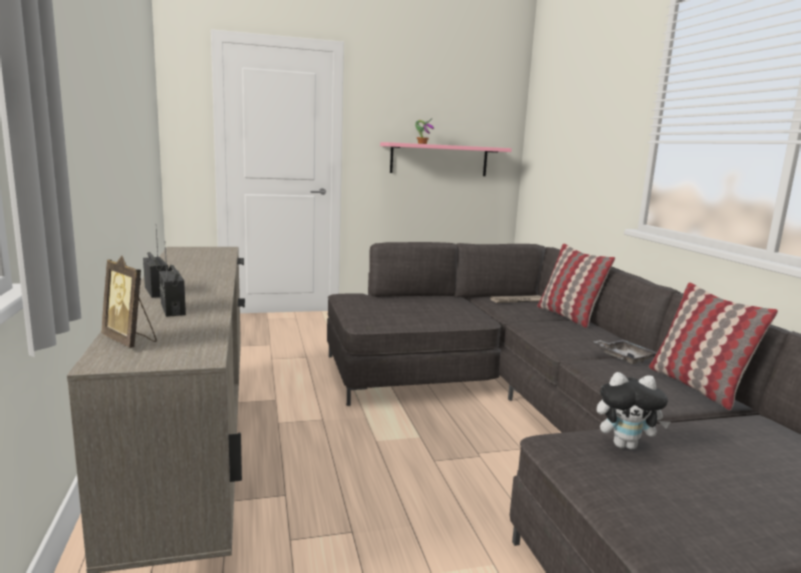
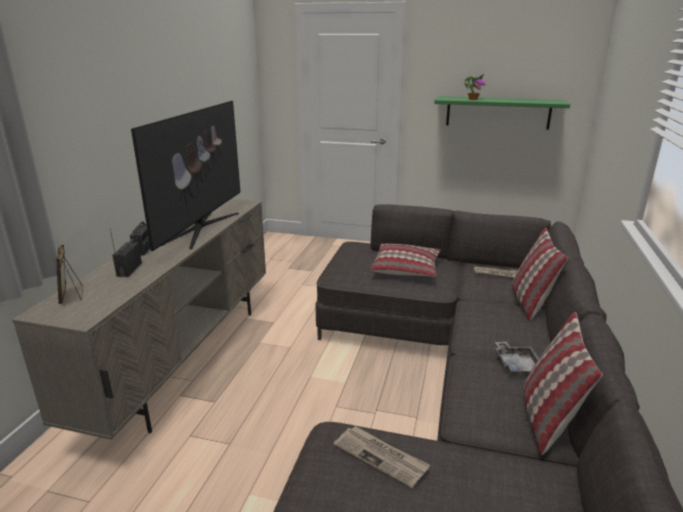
camera: 30 degrees right, 10 degrees up
pink shelf [380,142,512,176] -> green shelf [434,96,570,130]
plush toy [597,372,670,449] -> newspaper [334,426,430,489]
none -> television [131,101,240,251]
none -> pillow [370,243,441,277]

